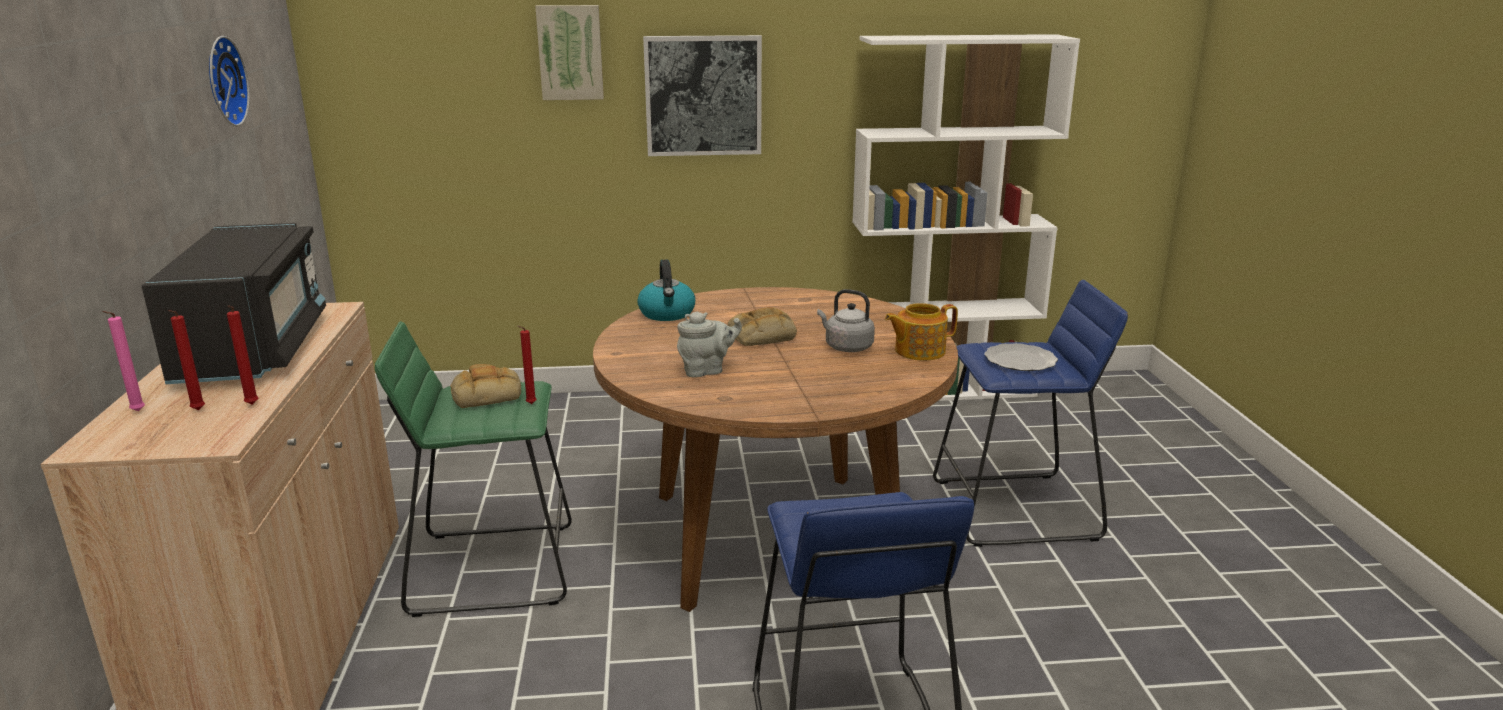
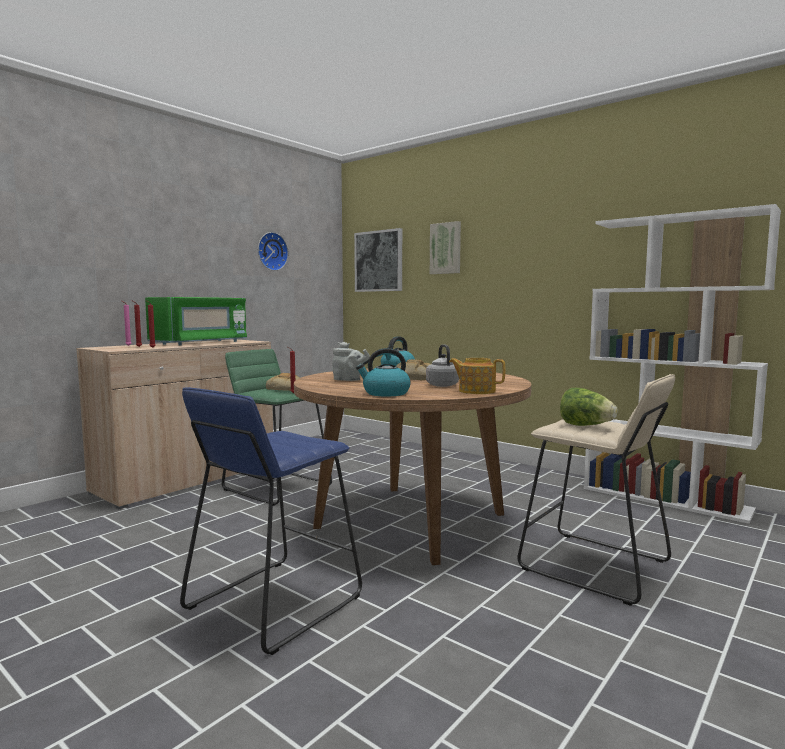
camera: 45 degrees right, 15 degrees down
black microwave [142,223,326,384] -> green microwave [145,297,247,346]
picture [643,35,762,156] -> picture moved to [354,228,402,292]
blue stool [933,280,1128,547] -> beige stool [517,374,675,606]
plate [984,343,1058,371] -> lettuce [560,388,618,426]
none -> kettle [356,348,411,396]

